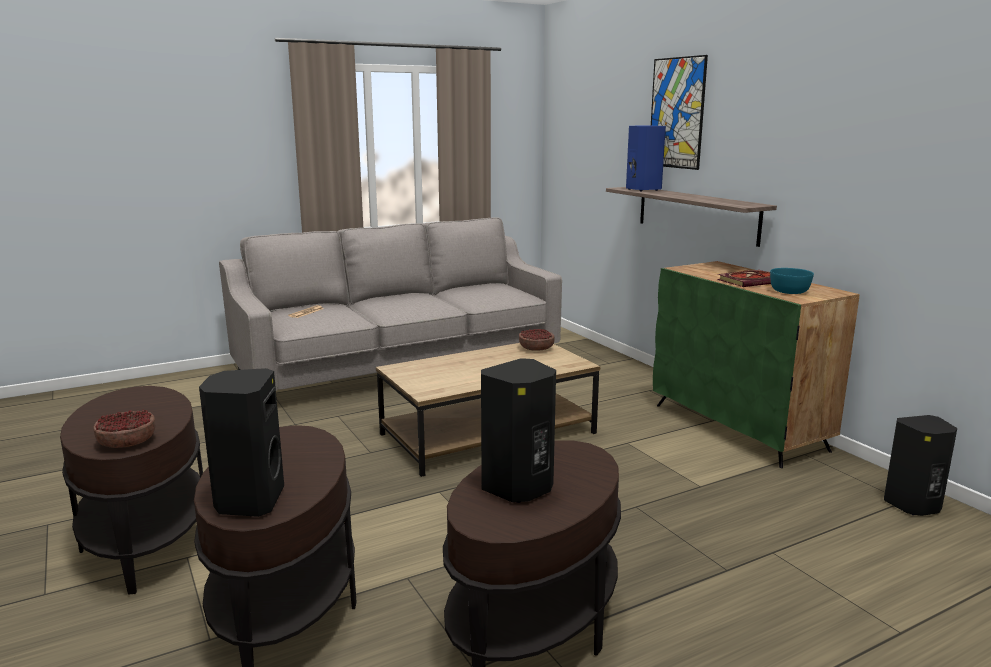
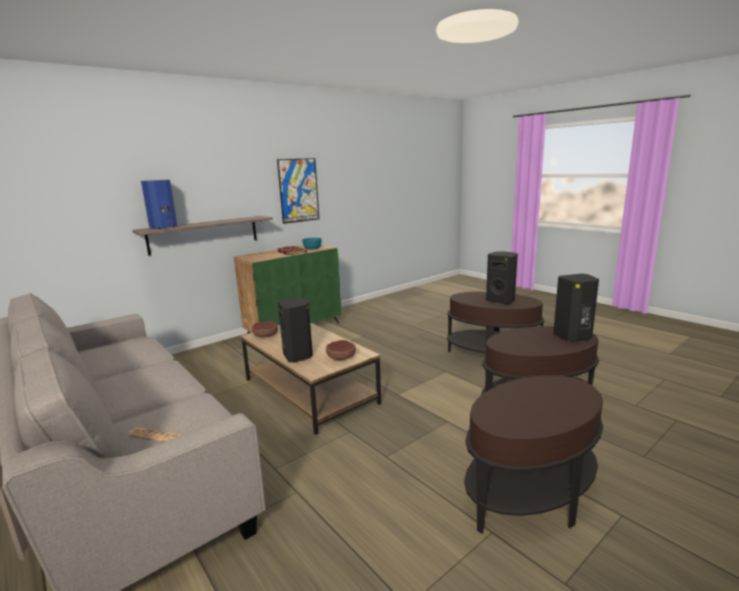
camera: 100 degrees left, 0 degrees up
bowl [93,410,155,448] -> bowl moved to [326,340,356,360]
picture [651,55,708,170] -> picture moved to [277,158,319,224]
black speaker [884,415,957,516] -> black speaker moved to [278,298,313,363]

